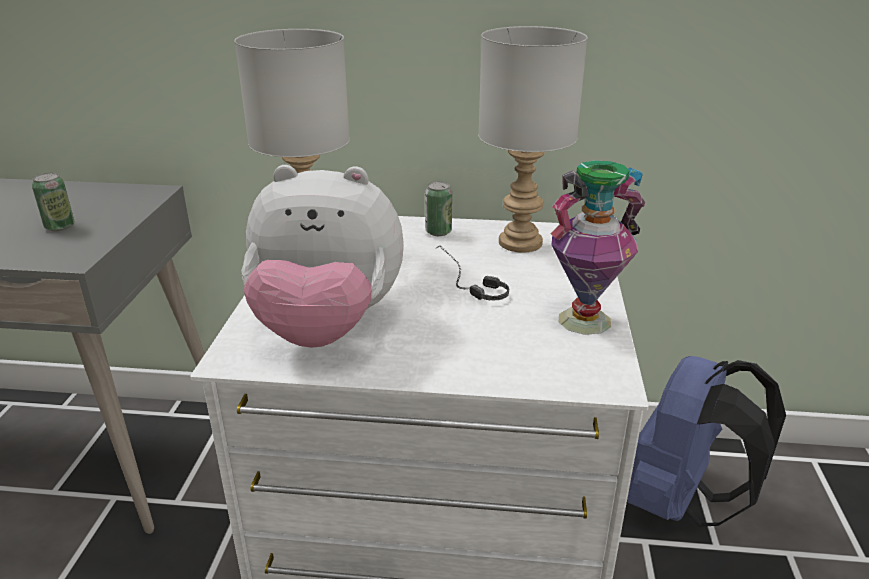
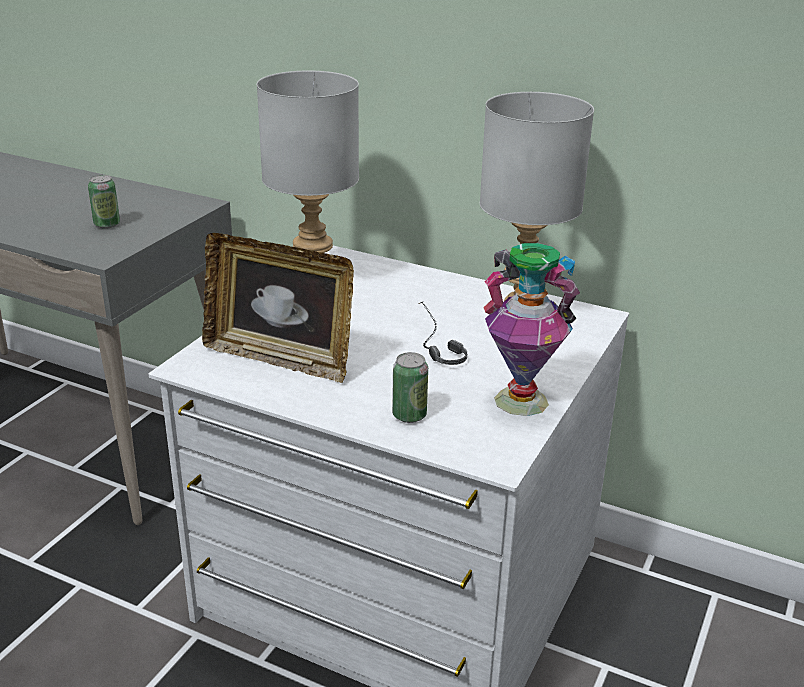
camera: 20 degrees right, 0 degrees up
plush toy [241,165,404,348] -> picture frame [202,233,354,383]
can [425,181,452,236] -> can moved to [392,352,428,423]
blue backpack [627,356,786,526] -> none

